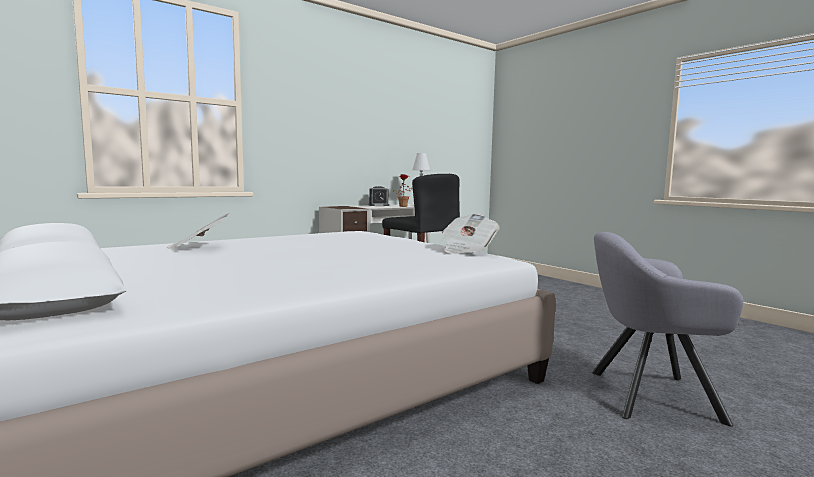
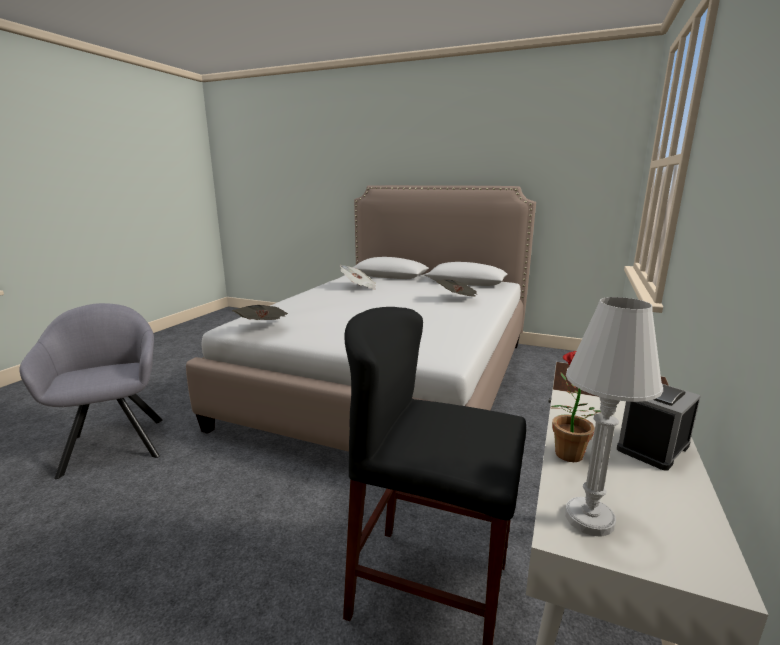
camera: 150 degrees right, 10 degrees up
grey armchair [592,232,743,427] -> grey armchair turned 90 degrees counterclockwise [19,303,163,479]
none -> newspaper [340,265,376,290]

